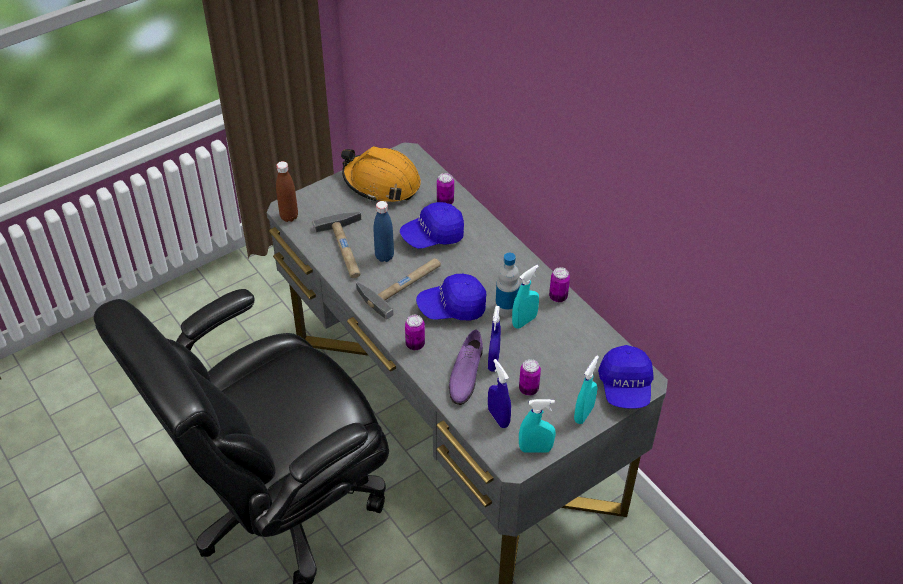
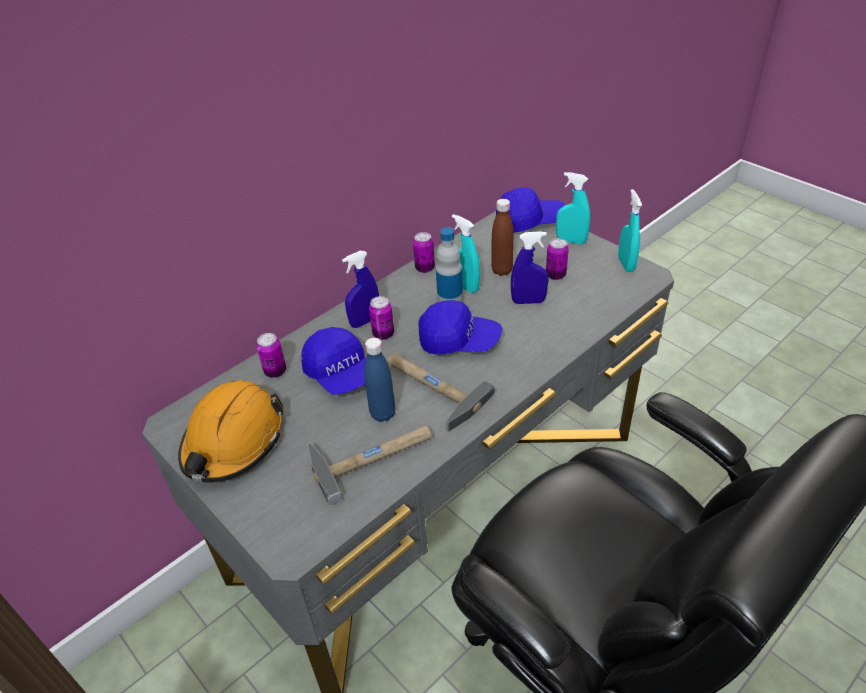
camera: 95 degrees left, 5 degrees down
brown bottle [276,161,298,222] -> brown bottle moved to [491,199,514,276]
can [405,315,425,350] -> can moved to [369,296,394,340]
blue cap [416,274,486,321] -> blue cap turned 60 degrees counterclockwise [419,300,502,355]
purple shoe [449,330,483,405] -> none
blue spray bottle [488,359,511,428] -> blue spray bottle moved to [342,251,379,328]

